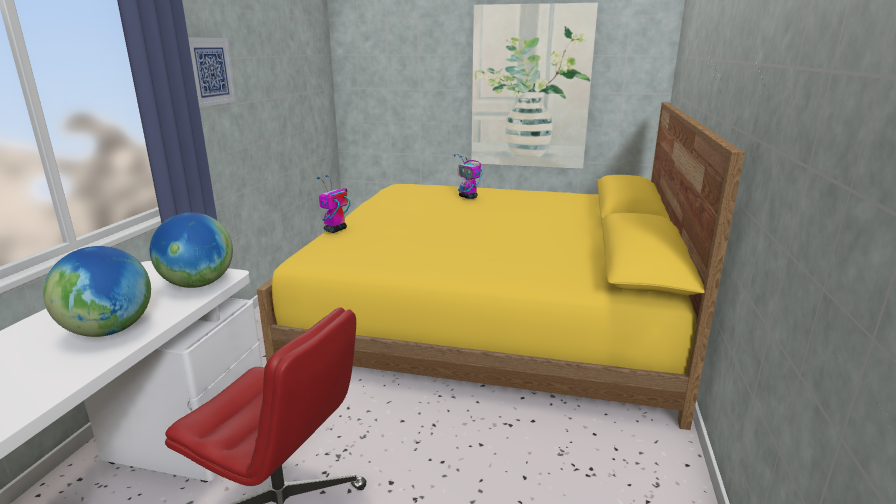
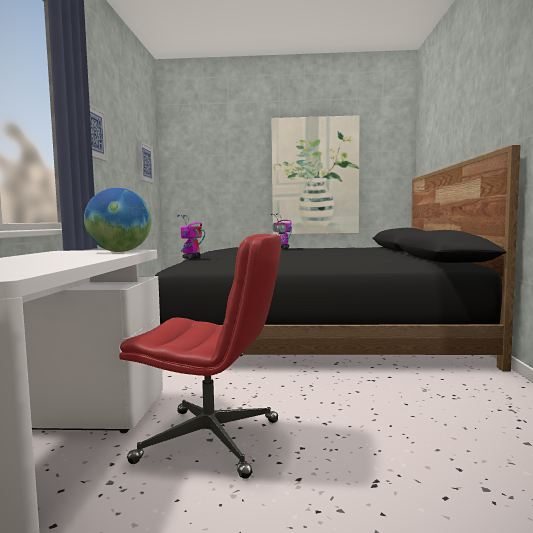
camera: 10 degrees left, 15 degrees down
globe [43,246,151,337] -> none
yellow bed [257,102,745,430] -> black bed [155,145,521,371]
none -> picture [138,141,154,183]

